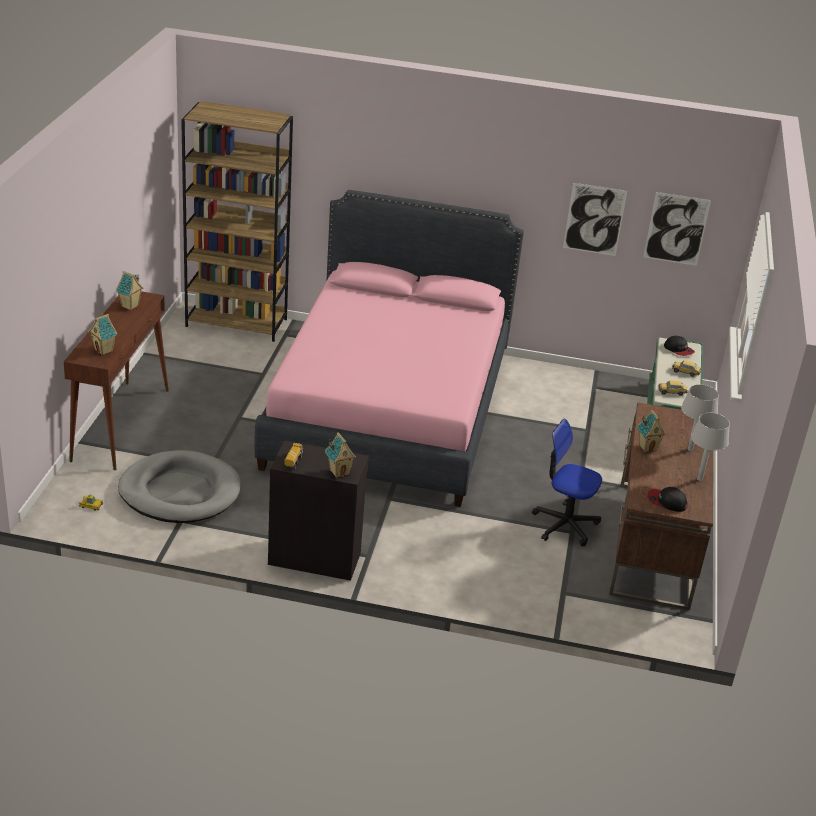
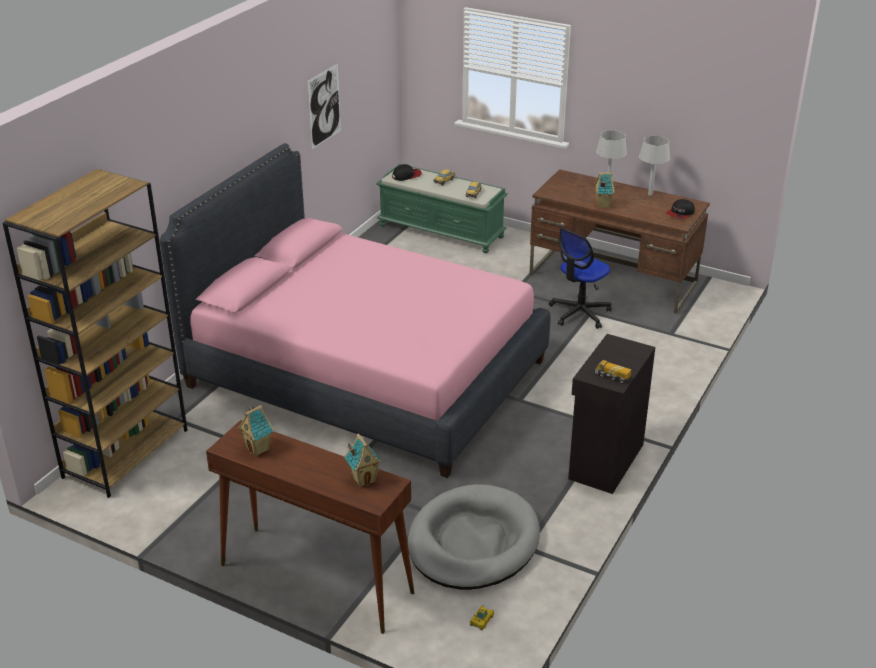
camera: 70 degrees left, 0 degrees up
toy house [325,432,356,478] -> none
picture [643,192,711,266] -> none

